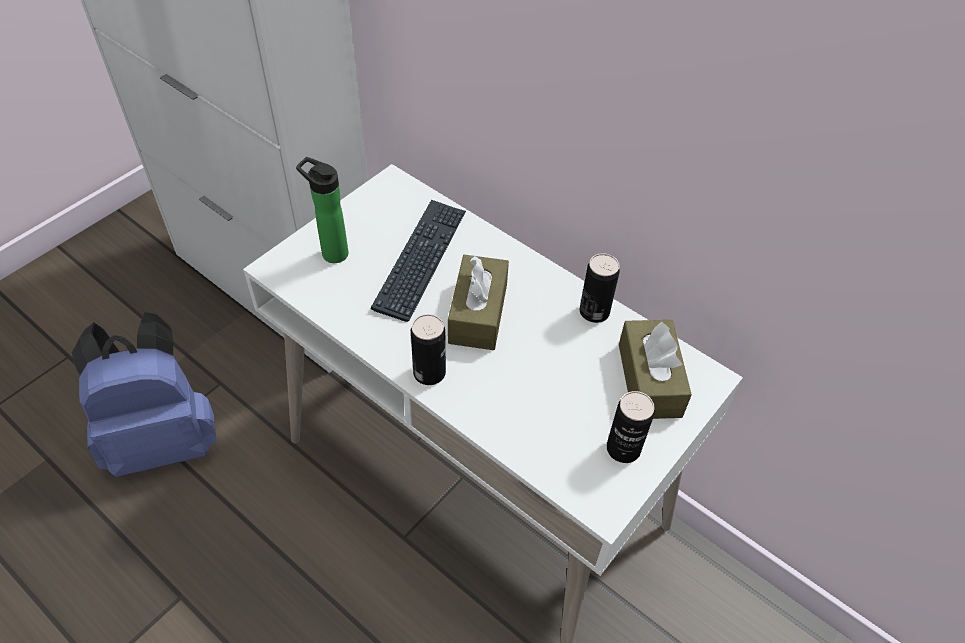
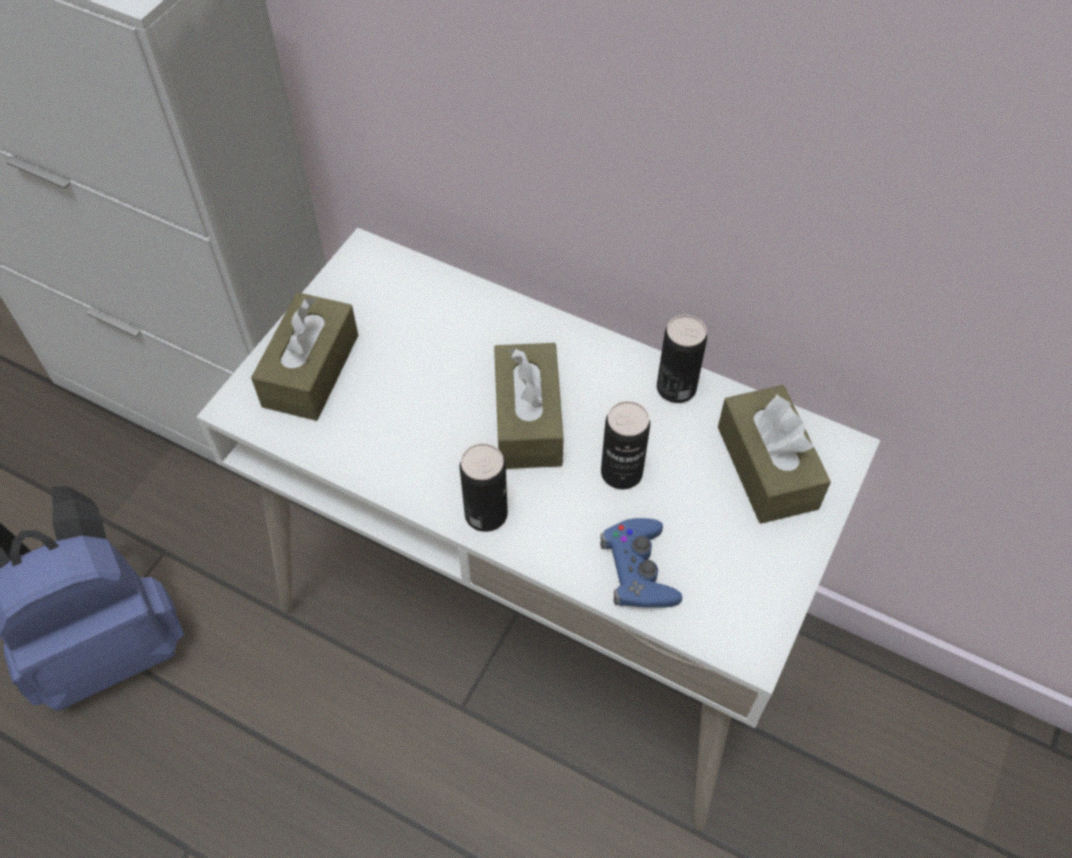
camera: 10 degrees left, 5 degrees up
bottle [296,157,348,263] -> brown tissue box [251,292,358,421]
keyboard [371,200,466,322] -> none
can [607,391,655,463] -> can moved to [601,401,650,489]
none -> blue game controller [600,518,682,608]

